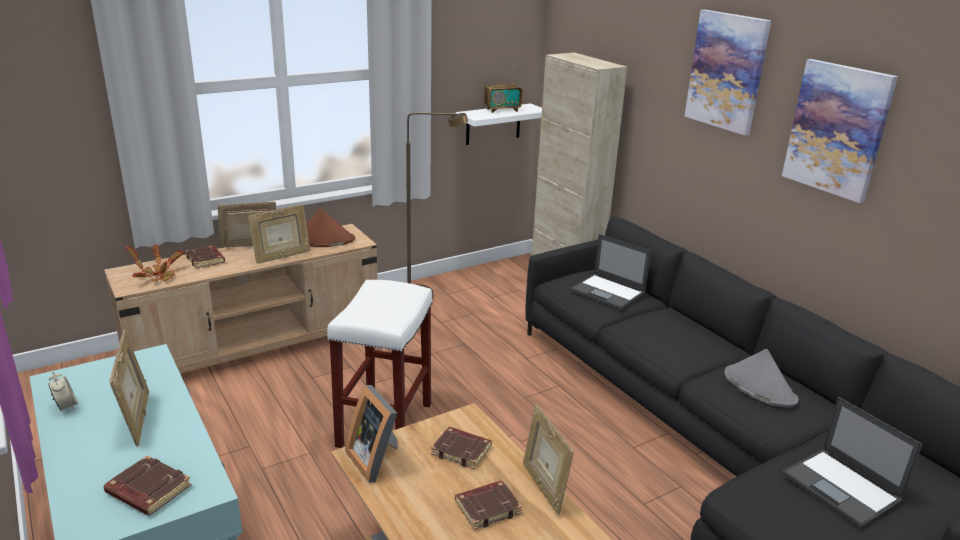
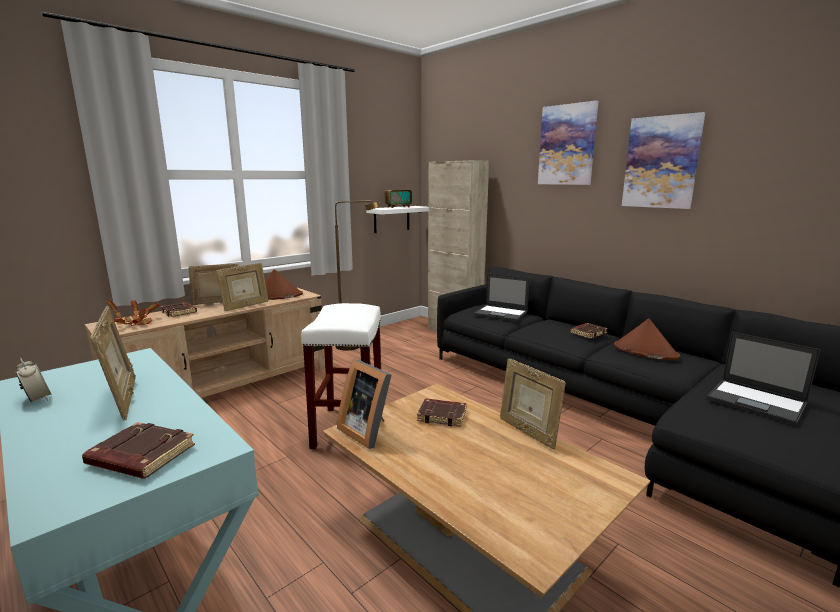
camera: 10 degrees left, 10 degrees down
brown book [455,480,522,530] -> brown book moved to [570,323,608,339]
grey hat [724,349,799,408] -> brown hat [614,318,680,360]

